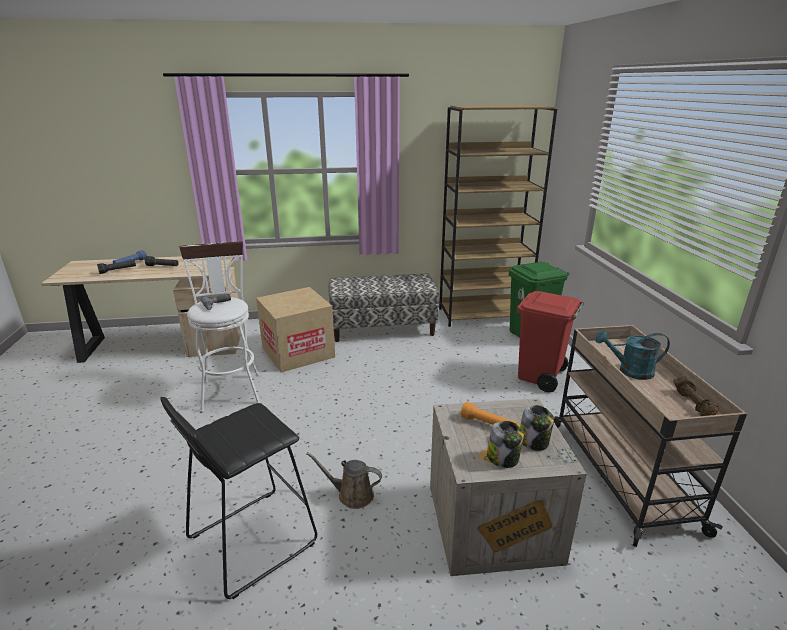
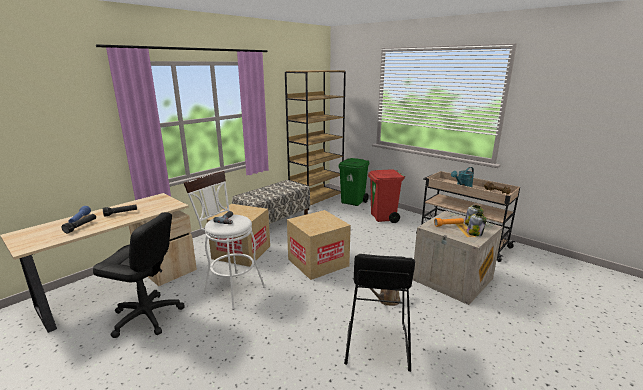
camera: 40 degrees left, 5 degrees down
none -> black office chair [93,212,185,338]
none -> cardboard box [287,210,351,280]

